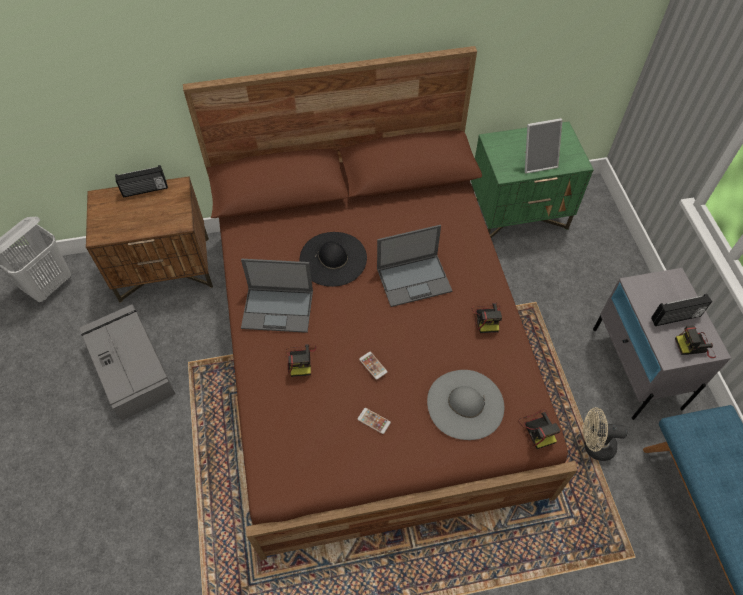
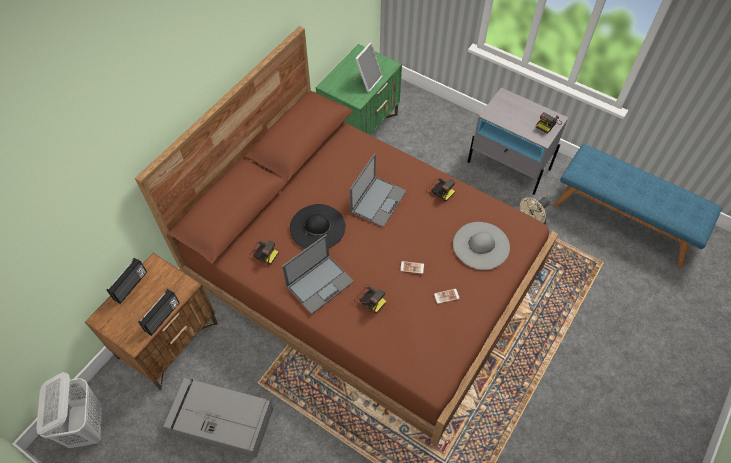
camera: 45 degrees left, 0 degrees up
camera [519,409,561,449] -> camera moved to [248,240,279,265]
radio [651,294,712,326] -> radio moved to [138,289,179,336]

